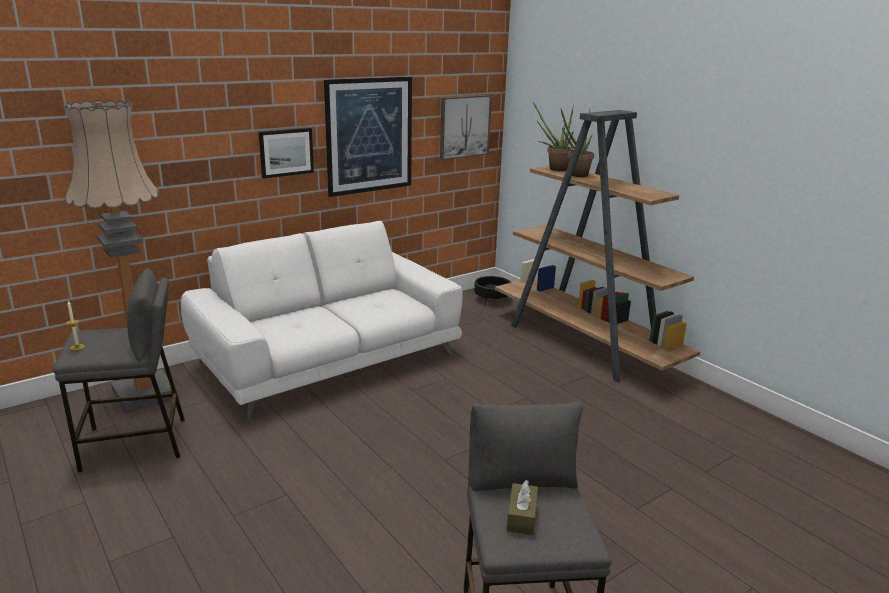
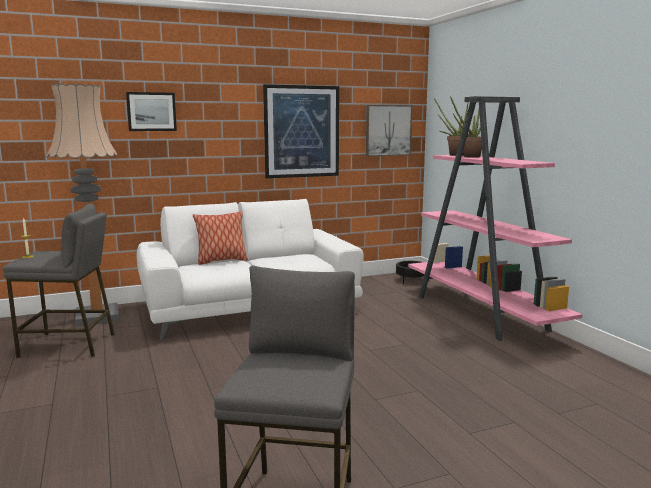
camera: 15 degrees right, 10 degrees down
picture [259,128,314,179] -> picture moved to [126,92,177,131]
brown bookcase [495,110,700,383] -> pink bookcase [408,96,582,341]
brown tissue box [507,480,538,535] -> none
none -> pillow [193,211,248,265]

